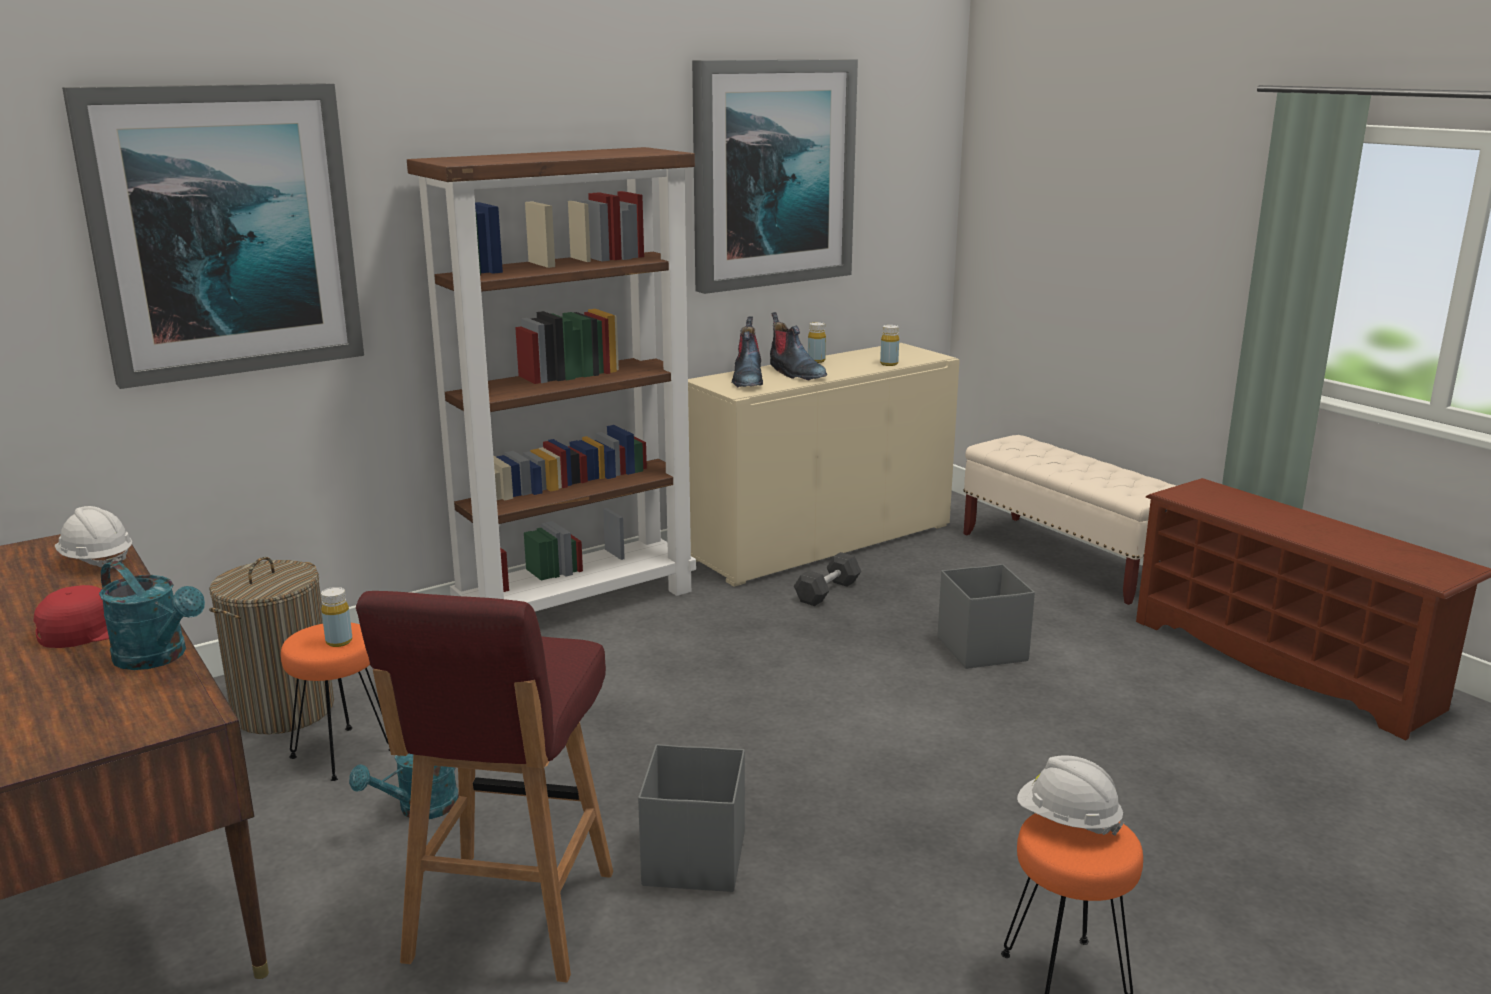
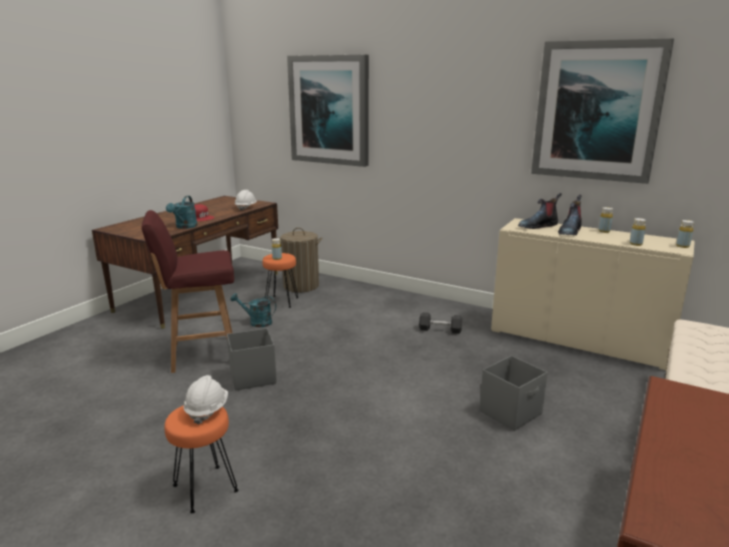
camera: 65 degrees right, 0 degrees up
brown bookcase [407,147,696,612] -> none
grey dumbbell [794,552,861,606] -> grey dumbbell moved to [419,312,462,334]
none -> yellow bottle [676,220,694,248]

